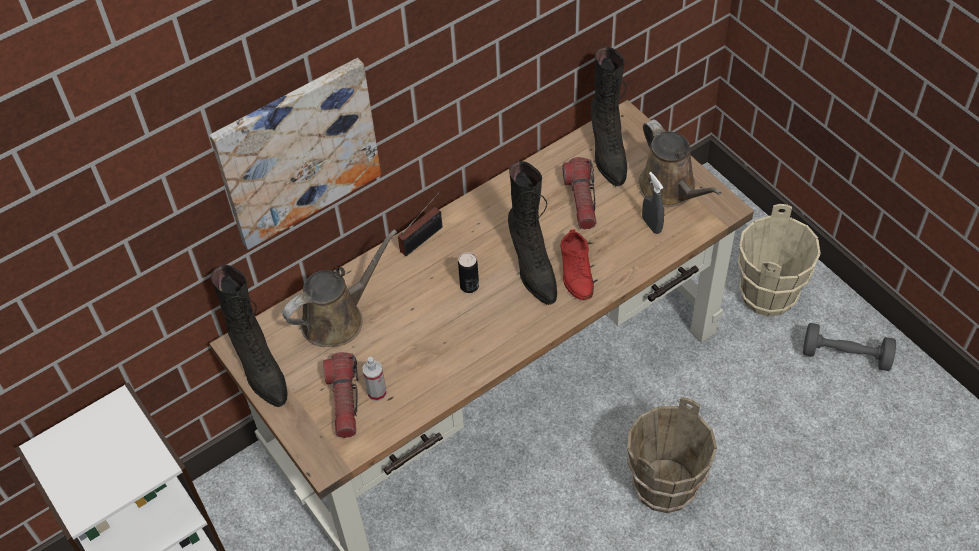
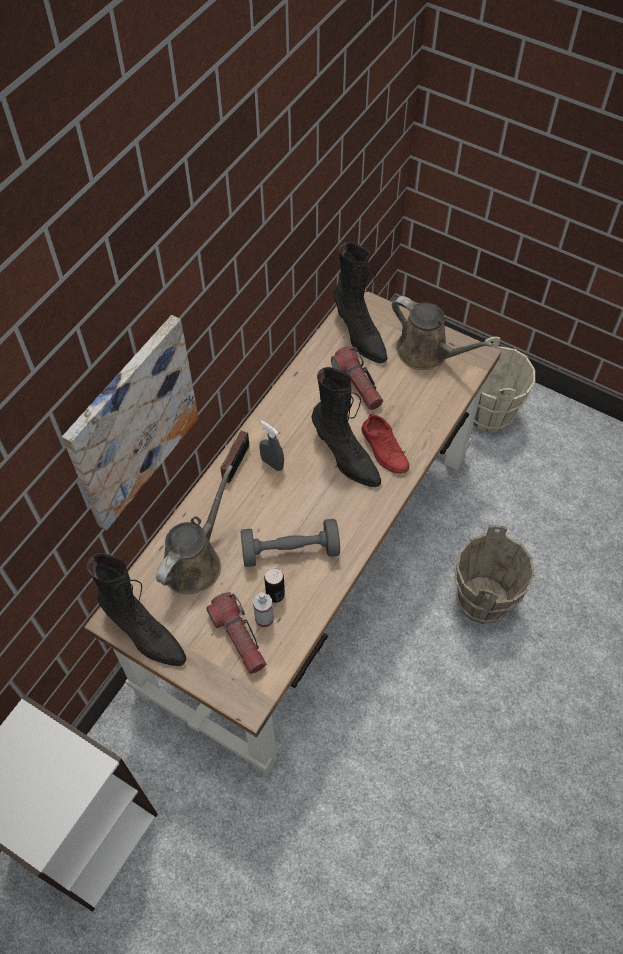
camera: 25 degrees left, 5 degrees up
can [458,252,479,293] -> can moved to [264,567,285,603]
grey spray bottle [642,172,664,234] -> grey spray bottle moved to [259,420,284,471]
grey dumbbell [803,323,896,371] -> grey dumbbell moved to [240,519,340,567]

